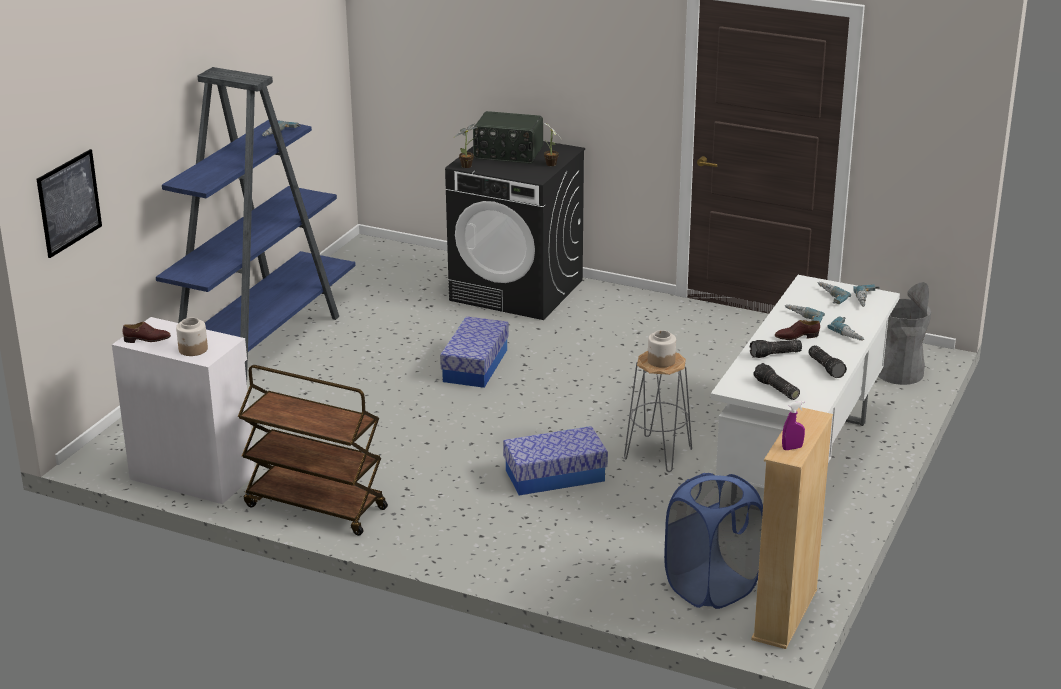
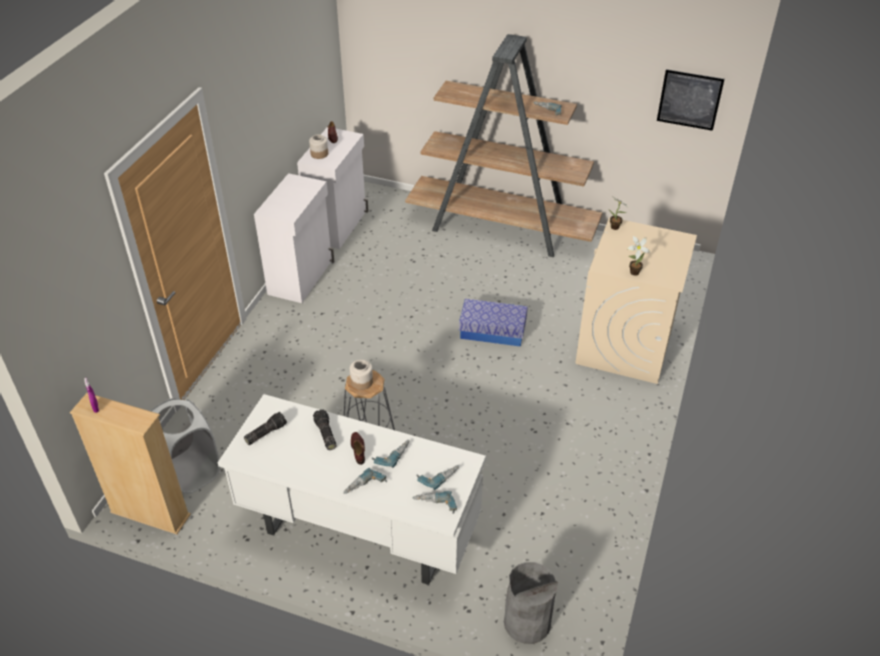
camera: 85 degrees right, 15 degrees up
picture [37,149,102,258] -> picture moved to [657,69,725,131]
blue bookcase [156,67,356,381] -> brown bookcase [405,34,602,257]
brown cart [238,365,388,536] -> white cabinet [254,173,334,303]
black washing machine [445,141,585,320] -> beige washing machine [575,217,697,384]
radio [473,111,543,163] -> none
storage box [503,426,608,496] -> none
blue laundry basket [664,473,763,609] -> white laundry basket [150,398,220,494]
flashlight [809,345,847,378] -> none

